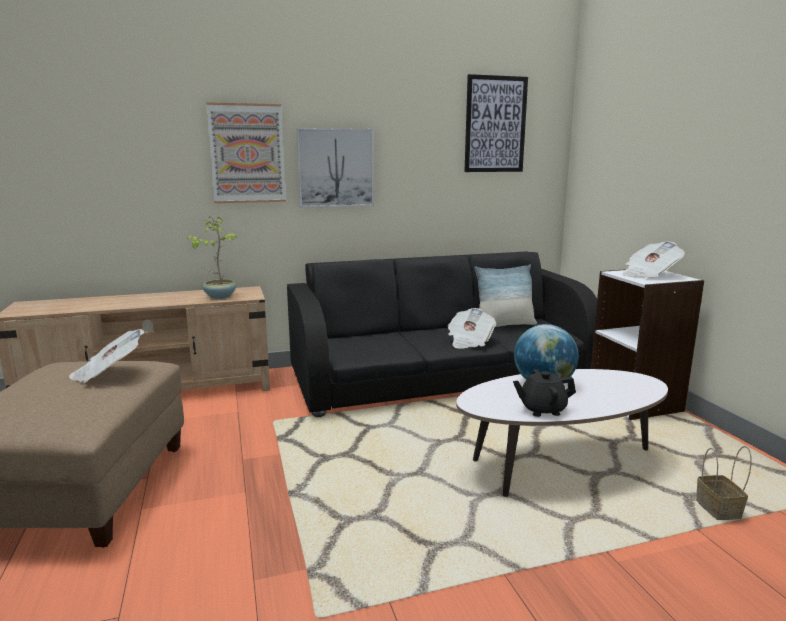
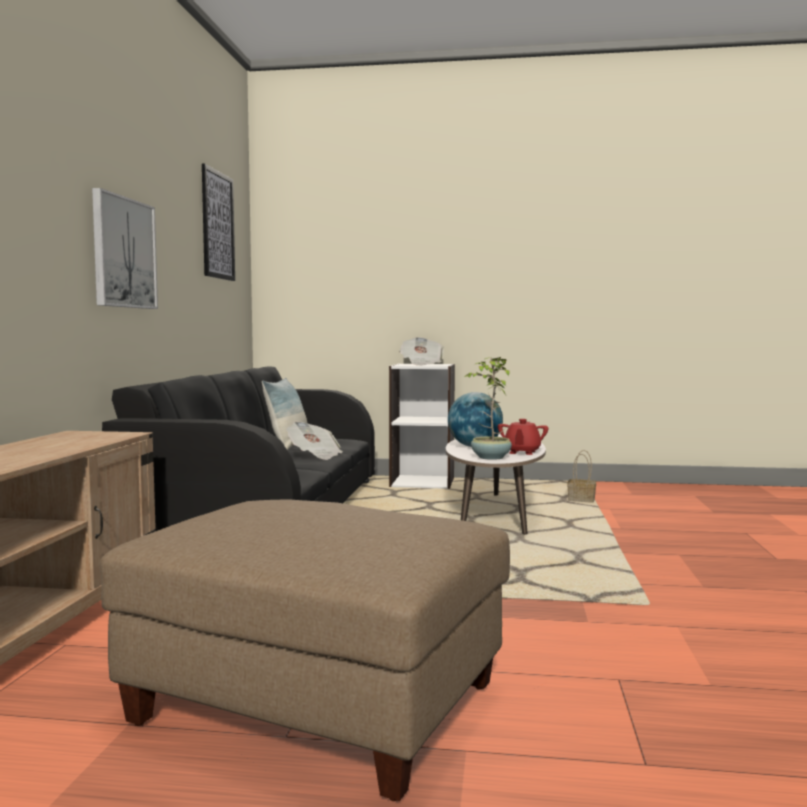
camera: 65 degrees left, 10 degrees down
newspaper [69,329,144,383] -> none
potted plant [187,216,236,299] -> potted plant moved to [465,357,512,460]
picture [206,102,286,203] -> none
black teapot [513,369,576,417] -> red teapot [498,419,548,455]

